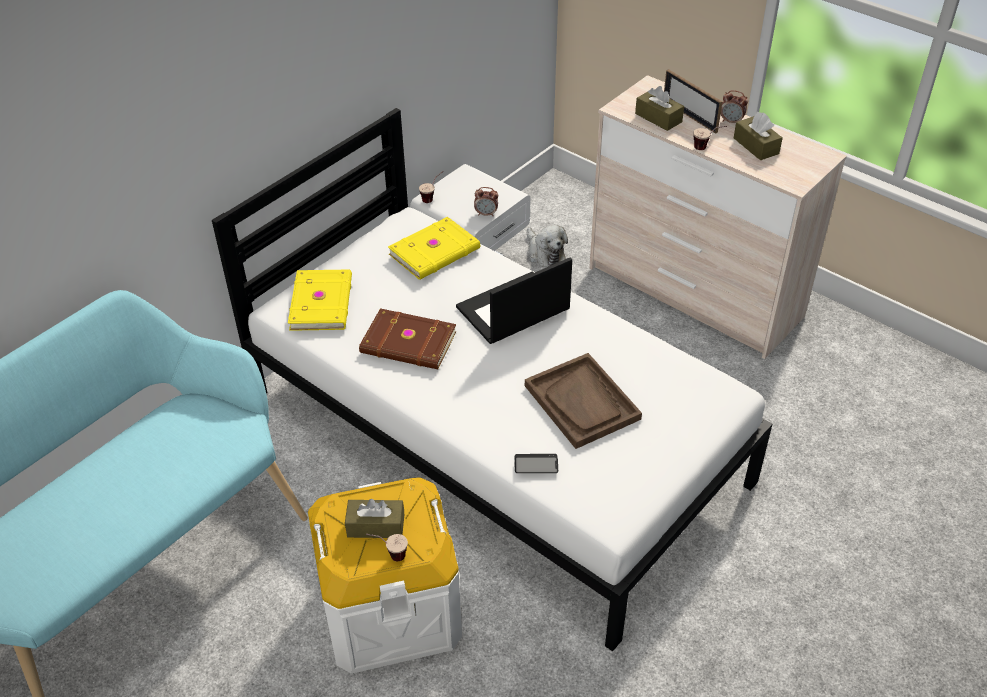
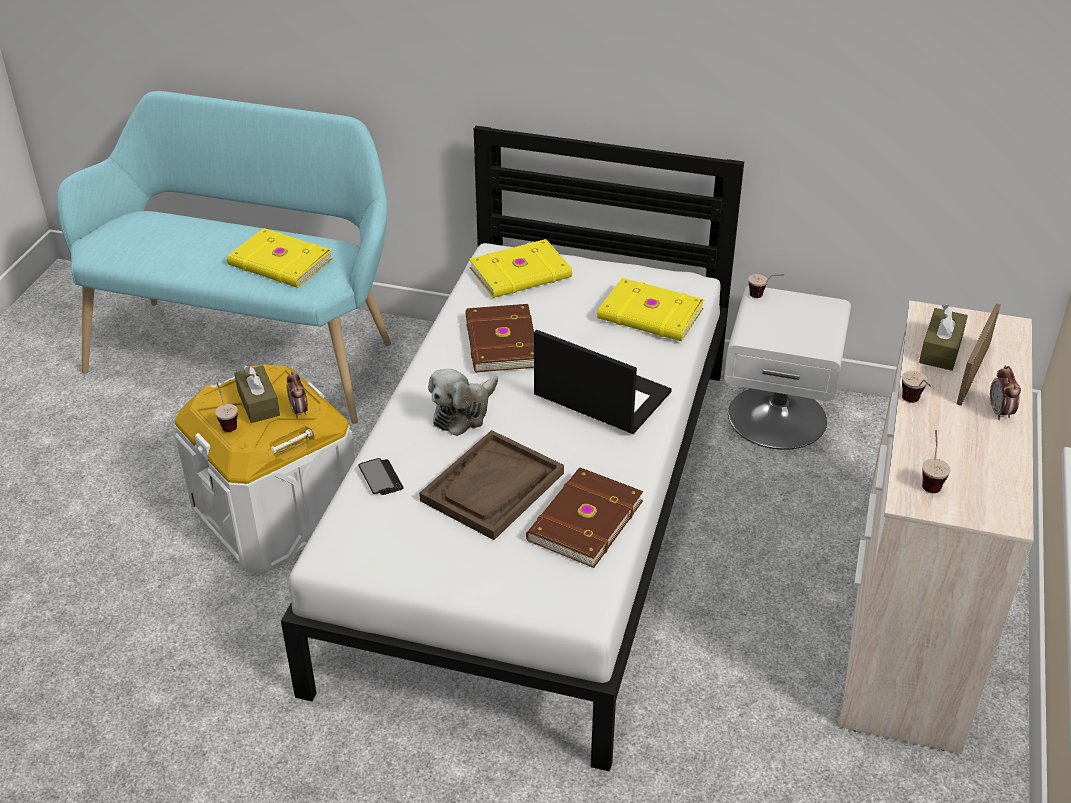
camera: 65 degrees right, 5 degrees down
alarm clock [474,187,498,216] -> alarm clock moved to [287,372,308,418]
plush toy [527,225,568,267] -> plush toy moved to [428,369,498,436]
brown tissue box [734,112,783,160] -> none
none -> yellow book [227,228,333,288]
none -> brown book [526,467,644,568]
none -> cup [922,430,951,493]

